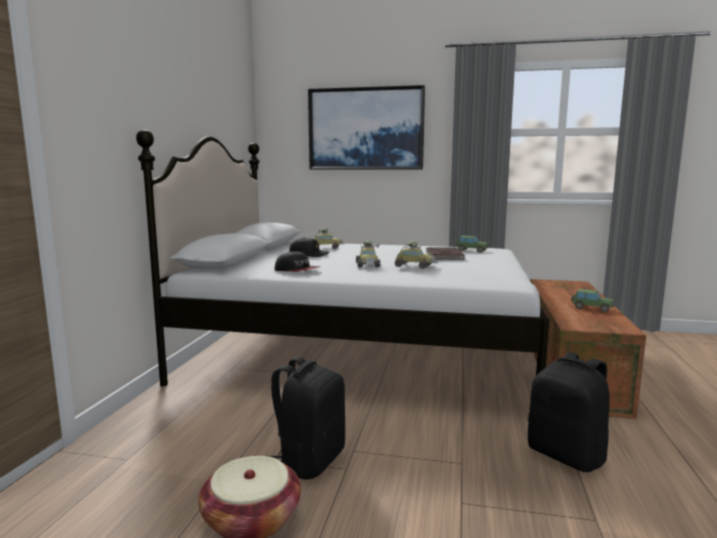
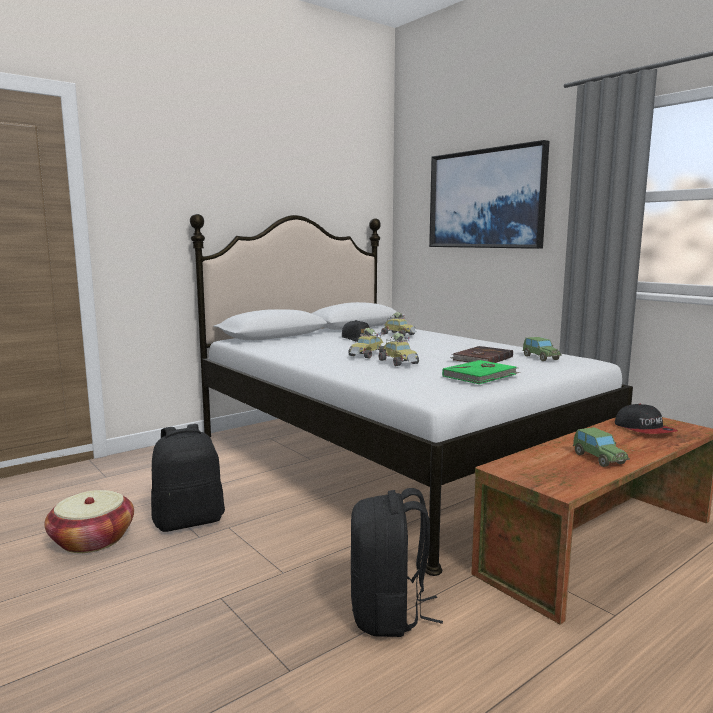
camera: 40 degrees right, 0 degrees up
cap [275,251,320,272] -> cap moved to [615,404,678,434]
none -> green book [442,360,520,384]

